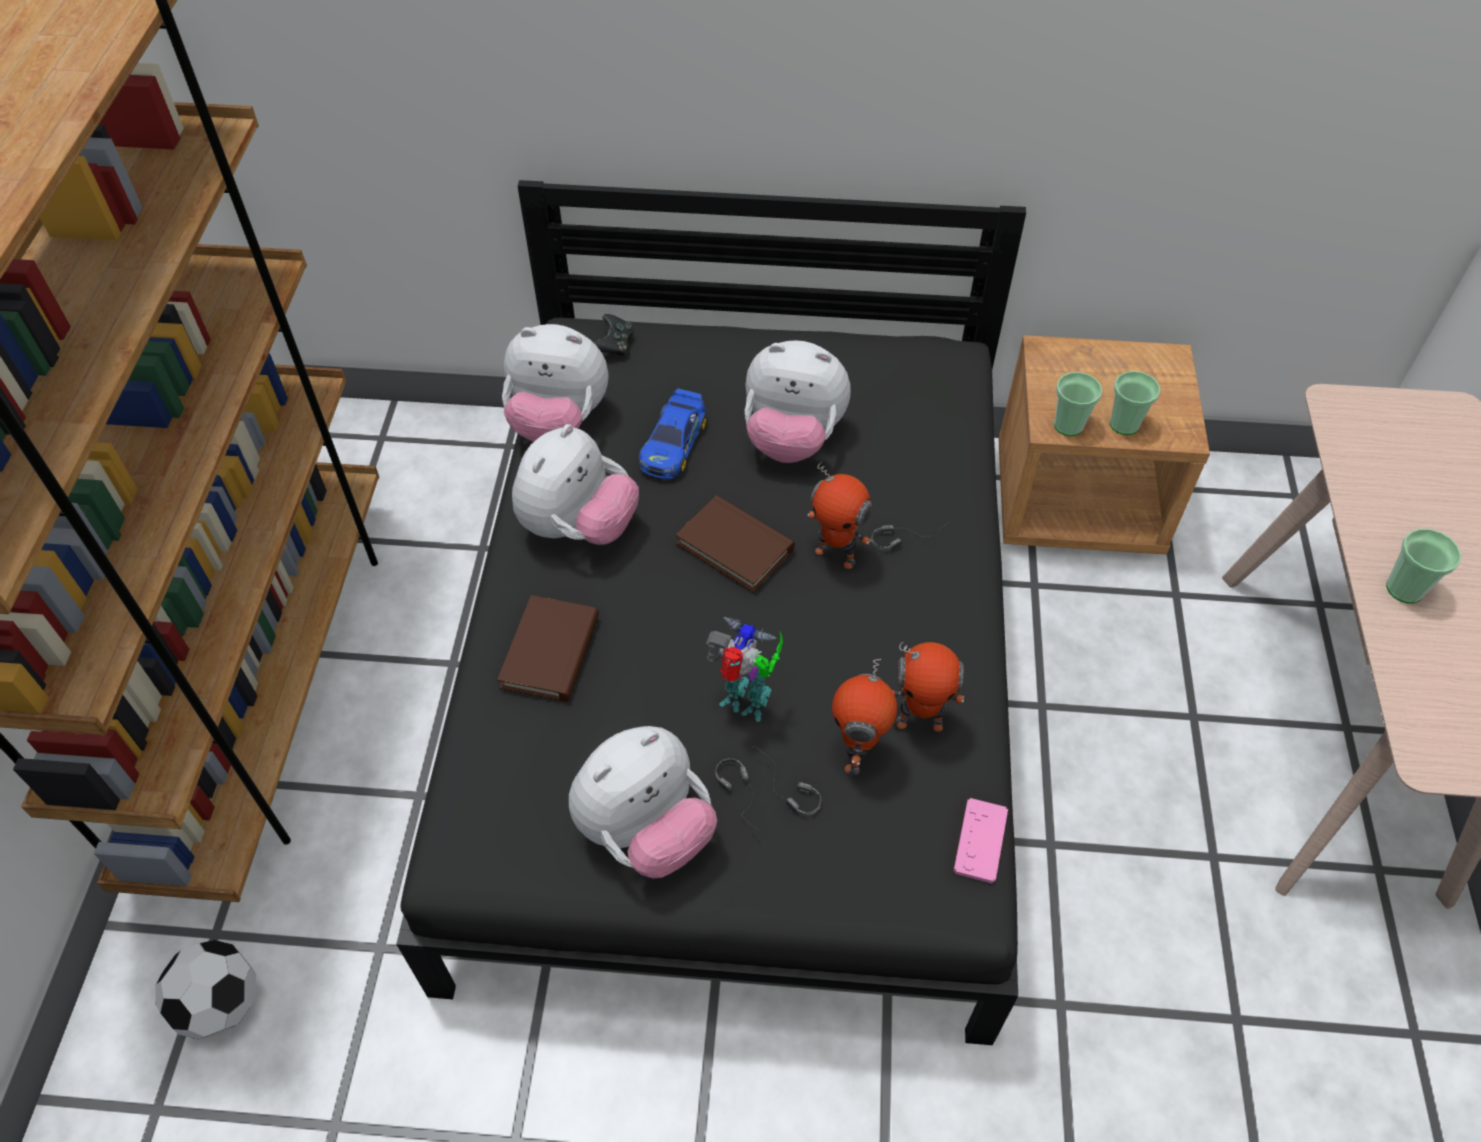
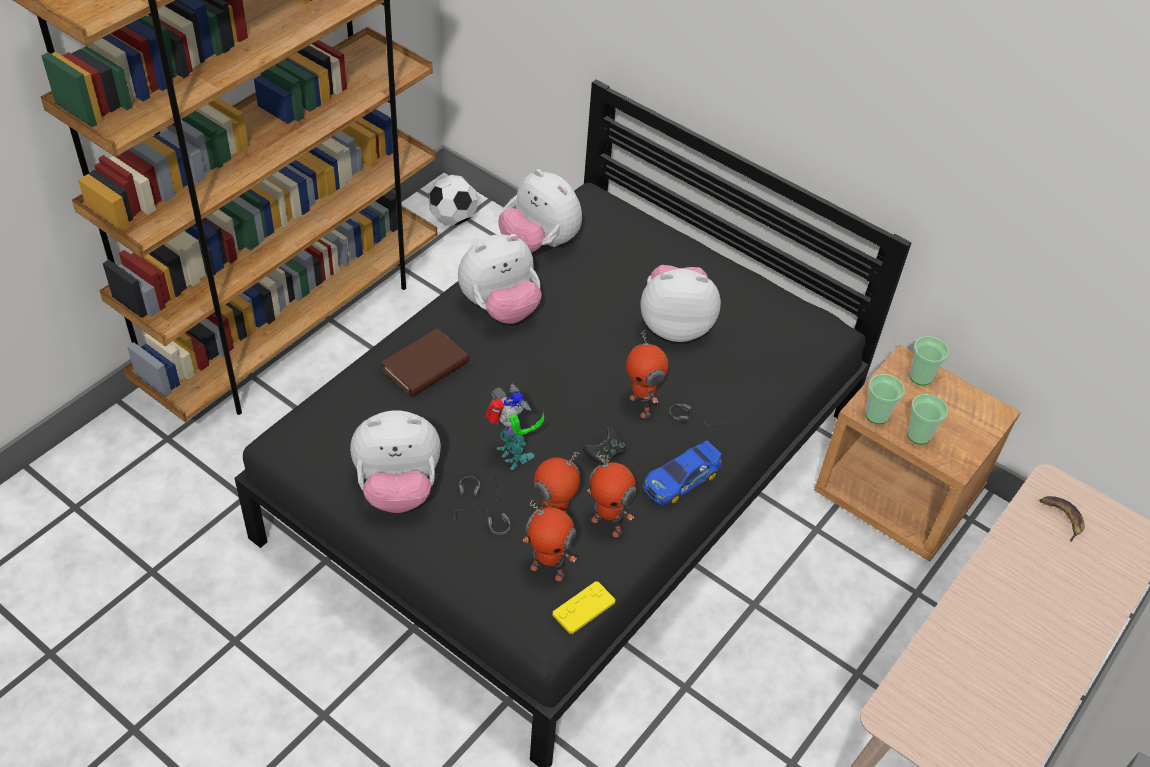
camera: 30 degrees right, 5 degrees down
football [155,940,256,1040] -> football moved to [429,175,477,226]
black game controller [594,314,634,356] -> black game controller moved to [583,427,626,465]
toy car [639,389,707,479] -> toy car moved to [643,441,722,505]
brown book [676,495,795,593] -> none
plush toy [744,340,851,463] -> plush toy turned 135 degrees clockwise [641,265,721,342]
pink game controller [953,798,1008,884] -> yellow game controller [552,581,615,634]
cup [1386,529,1461,604] -> cup moved to [910,336,949,385]
none -> toy robot [523,500,577,581]
none -> banana [1039,496,1085,542]

